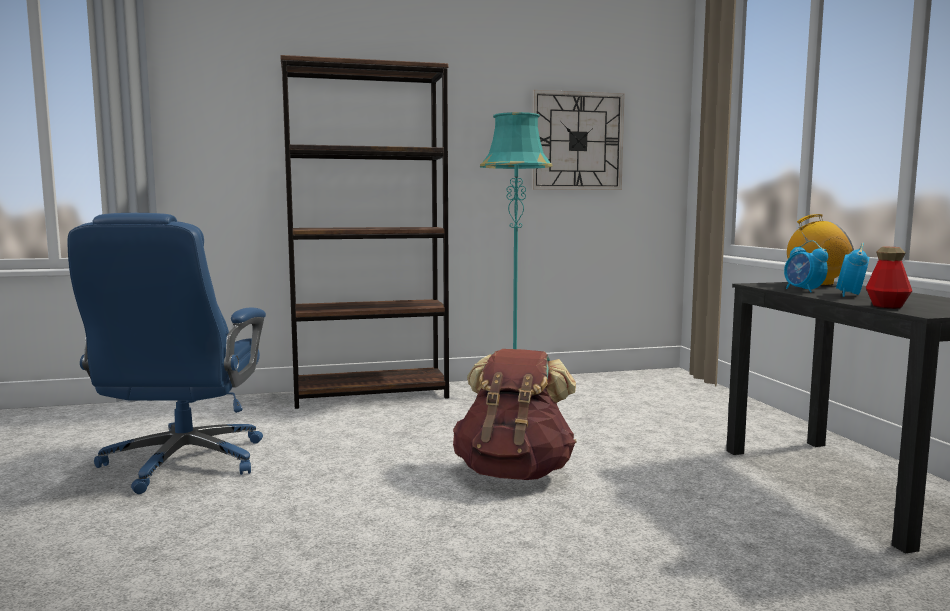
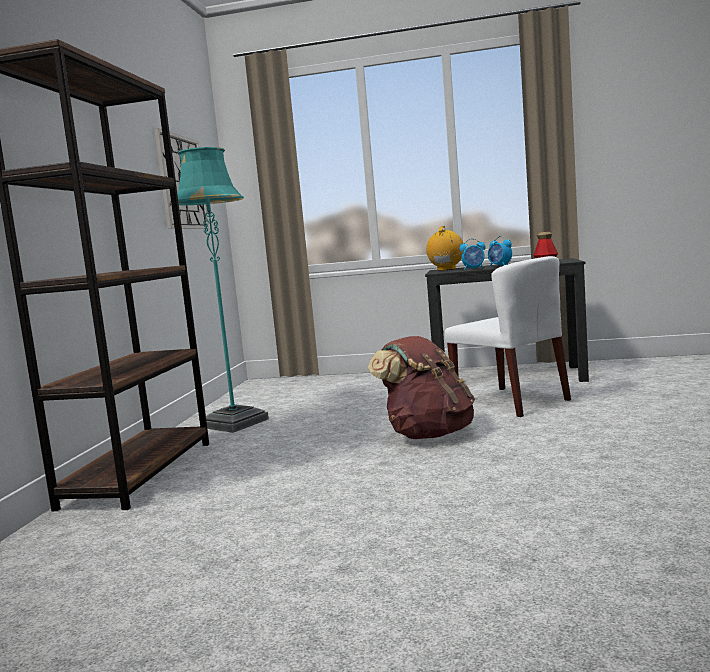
camera: 65 degrees left, 0 degrees up
blue office chair [67,213,266,494] -> none
none -> white chair [445,256,571,417]

